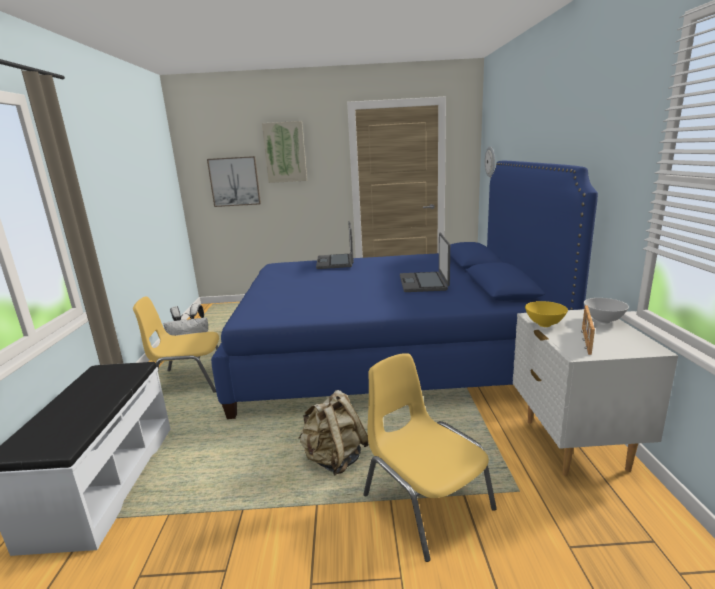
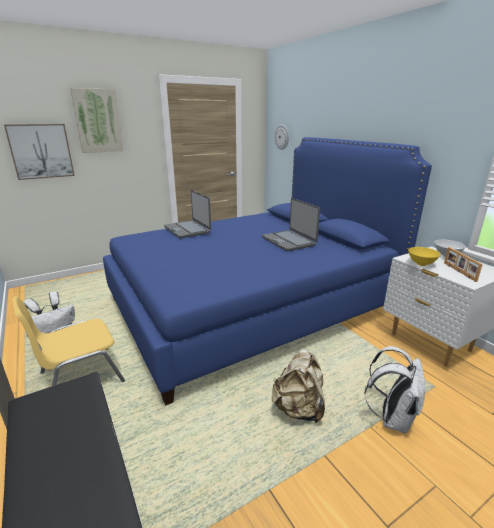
camera: 30 degrees left, 5 degrees up
yellow chair [363,353,497,562] -> white backpack [364,346,425,434]

